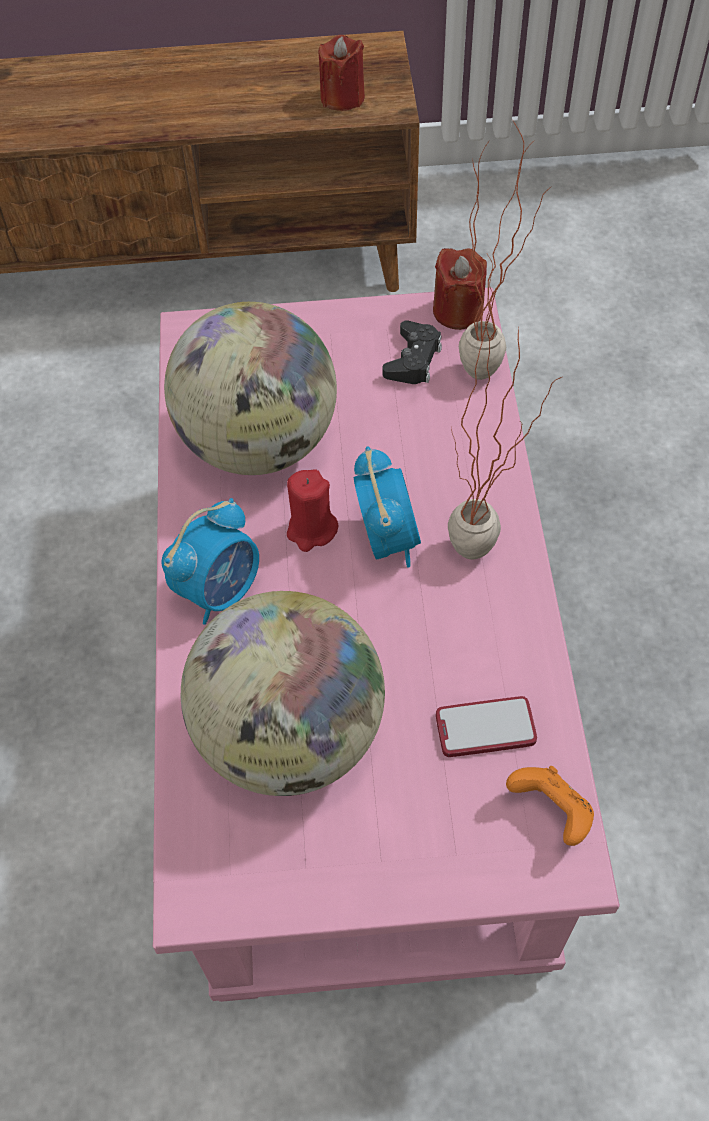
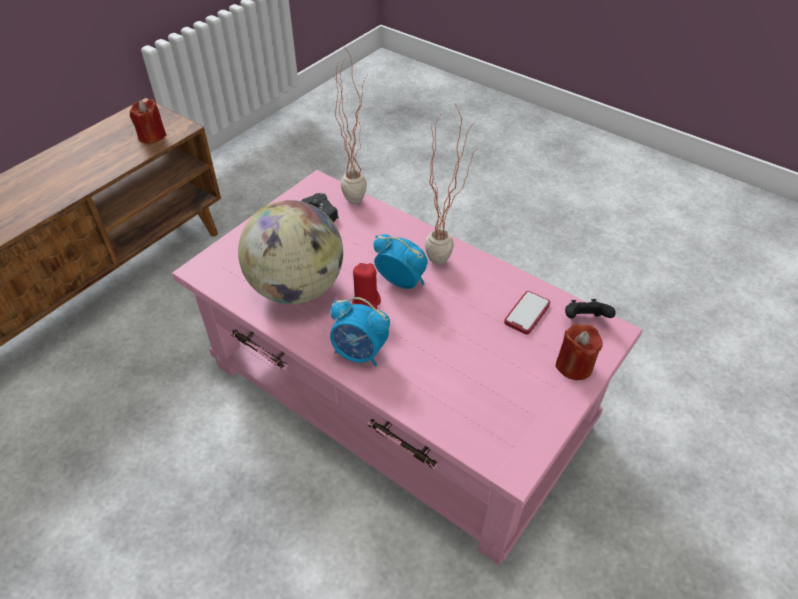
camera: 50 degrees left, 10 degrees down
alarm clock [162,498,259,625] -> alarm clock turned 120 degrees clockwise [330,297,390,366]
globe [181,591,385,796] -> none
red candle [433,248,487,330] -> red candle moved to [555,324,603,380]
orange game controller [506,766,594,846] -> black game controller [565,299,616,319]

